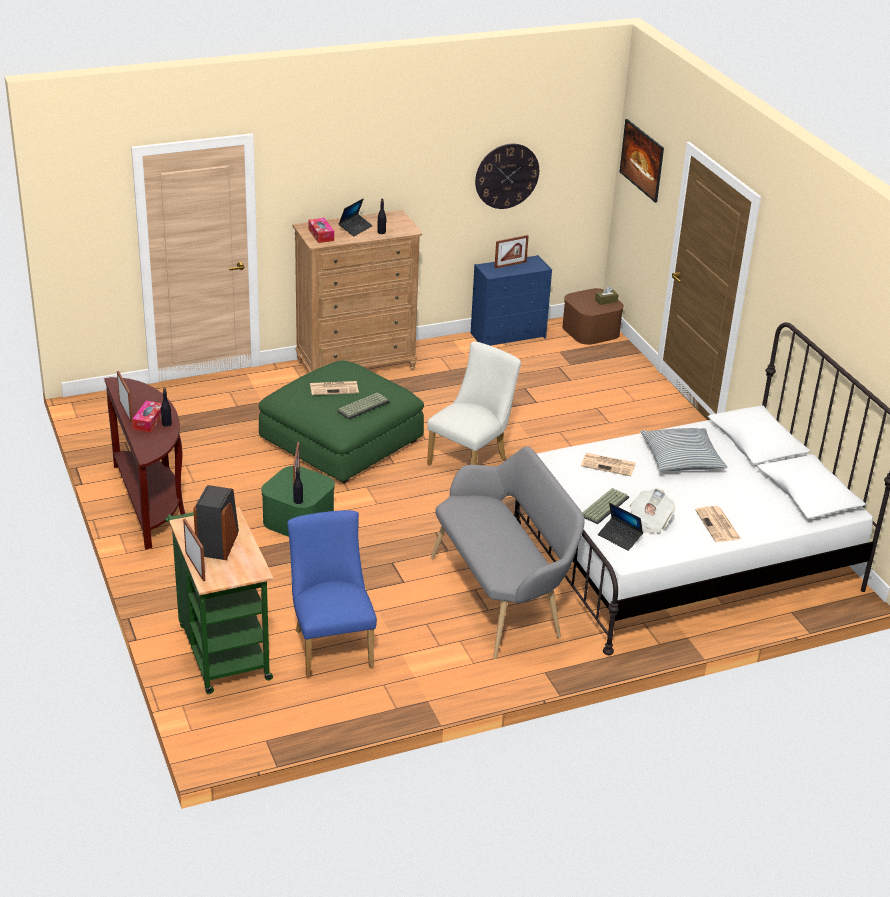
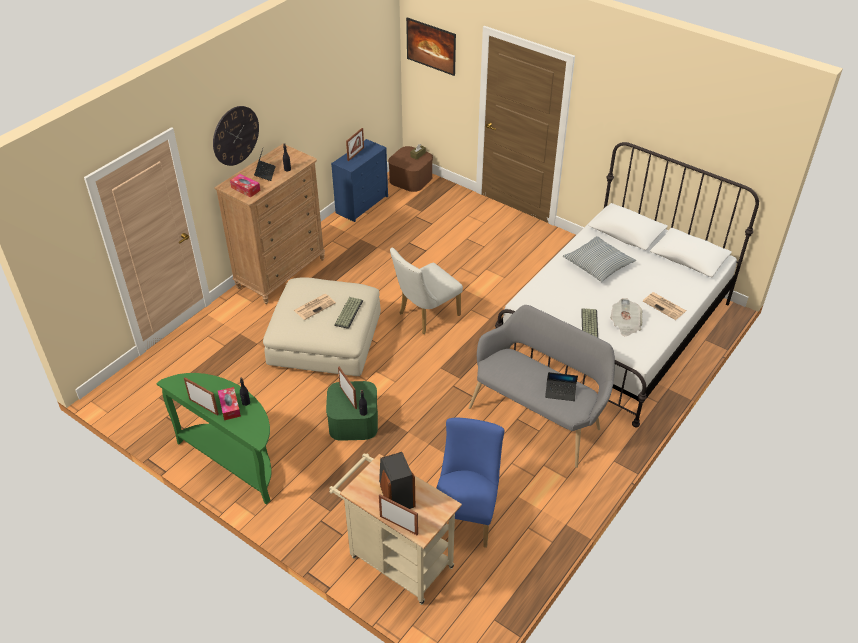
camera: 30 degrees left, 10 degrees up
brown console table [104,377,185,549] -> green console table [157,373,272,505]
green cart [165,507,273,694] -> beige cart [329,453,462,605]
green ottoman [259,361,424,483] -> beige ottoman [263,277,381,376]
blue chair [287,510,377,677] -> blue chair turned 60 degrees clockwise [436,418,505,548]
white chair [427,342,521,466] -> white chair turned 135 degrees counterclockwise [390,248,463,334]
wall clock [475,143,539,209] -> wall clock moved to [213,106,259,166]
newspaper [581,453,636,476] -> none
laptop [598,503,643,551] -> laptop moved to [545,372,578,401]

